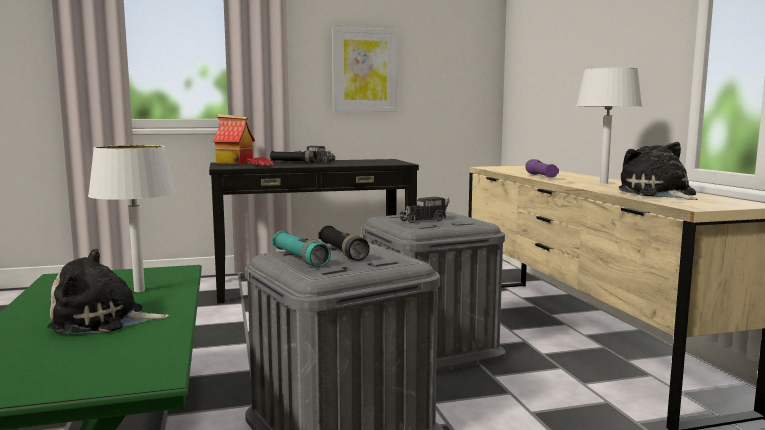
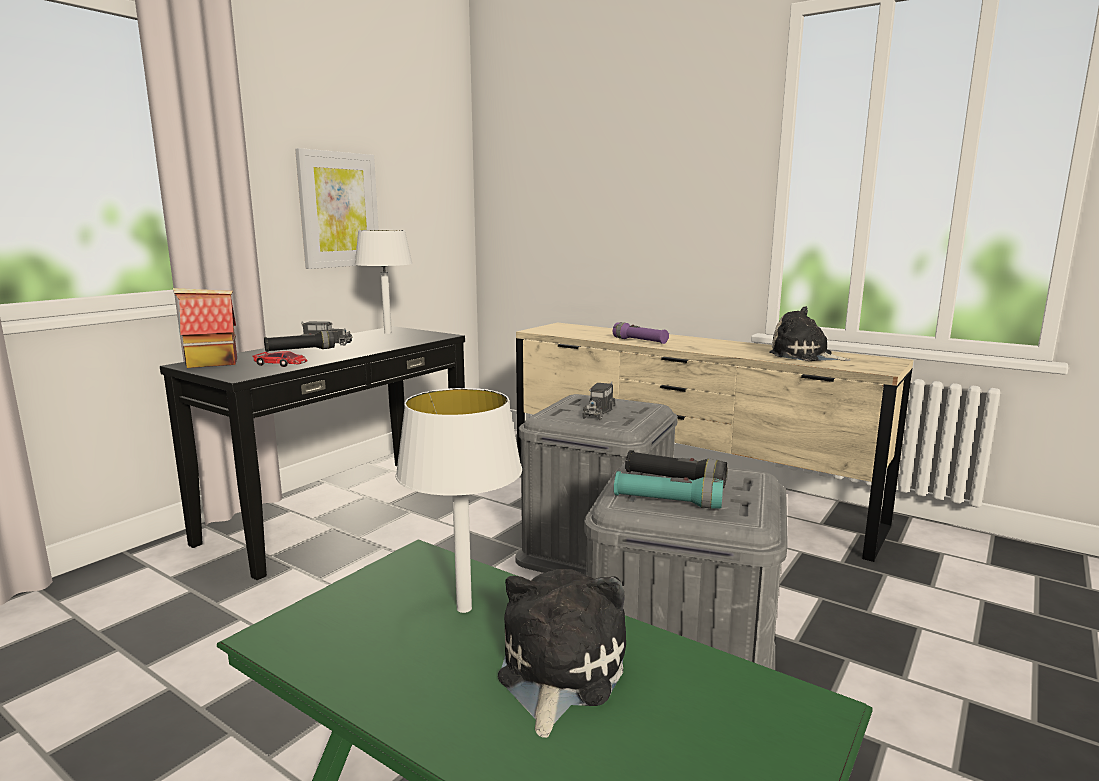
camera: 40 degrees left, 5 degrees up
plush toy [47,248,169,333] -> plush toy turned 150 degrees clockwise [498,569,626,738]
white table lamp [576,67,642,184] -> white table lamp moved to [354,230,413,334]

